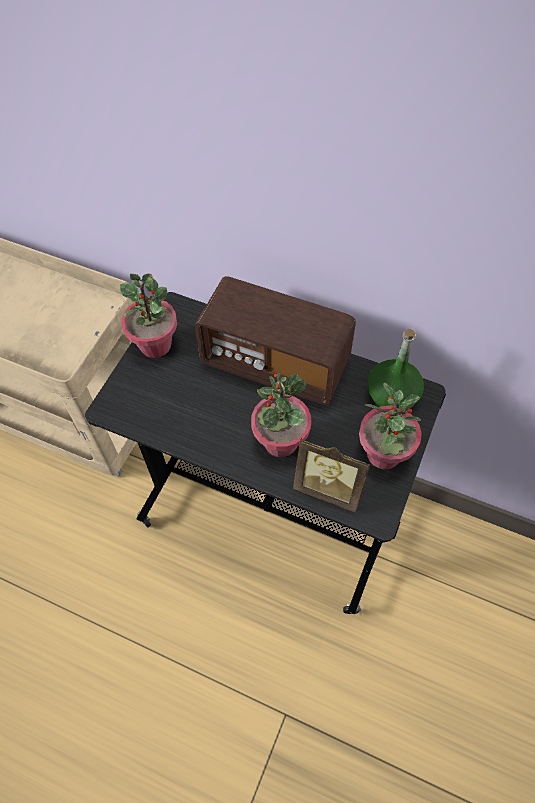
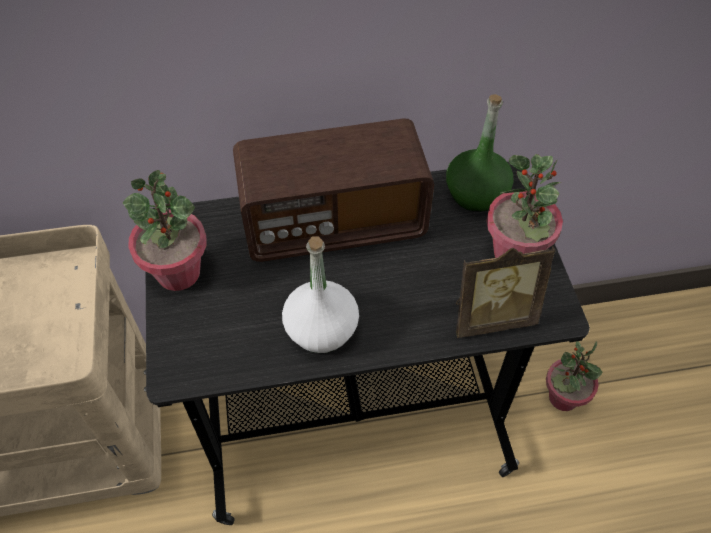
camera: 35 degrees left, 5 degrees down
potted plant [251,373,311,457] -> potted plant moved to [546,341,602,411]
none -> white bottle [282,236,359,353]

